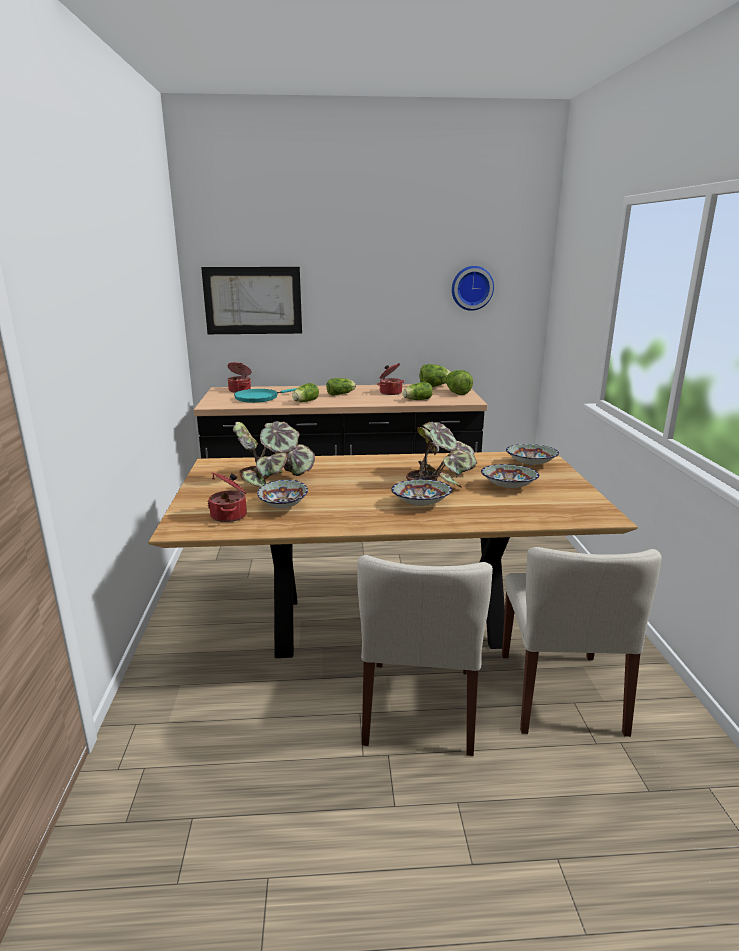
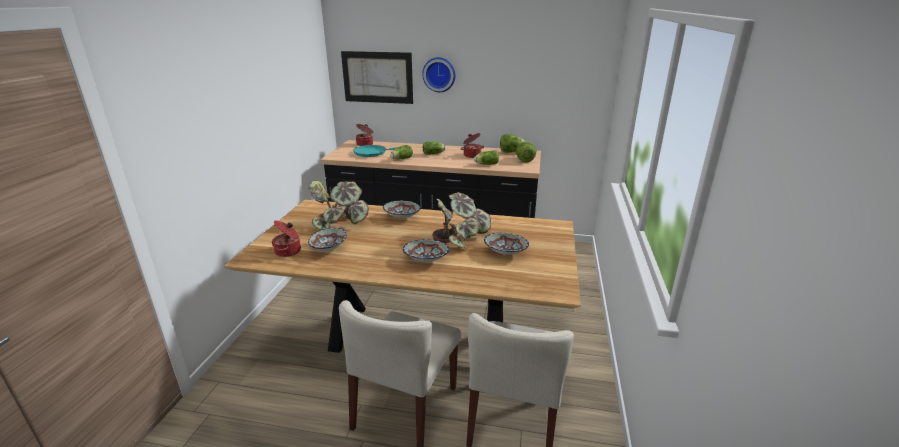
camera: 15 degrees right, 5 degrees up
wall clock [452,266,494,311] -> wall clock moved to [422,57,455,92]
bowl [506,444,559,465] -> bowl moved to [383,200,421,218]

